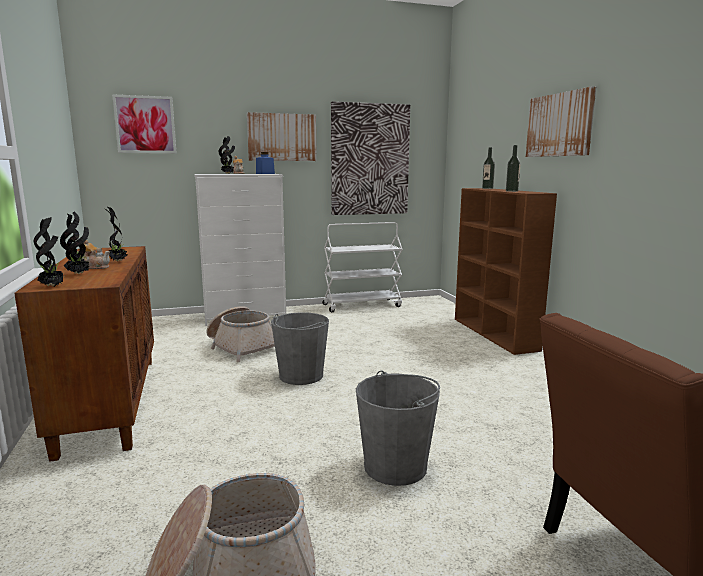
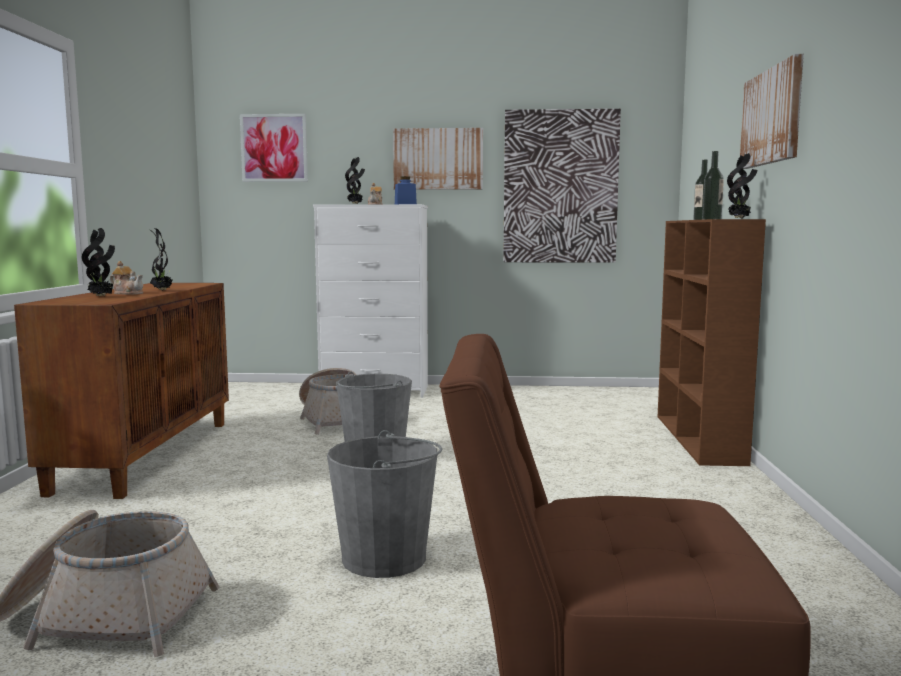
camera: 20 degrees right, 5 degrees down
potted plant [34,217,63,287] -> potted plant moved to [727,153,757,219]
white cart [322,222,403,312] -> none

